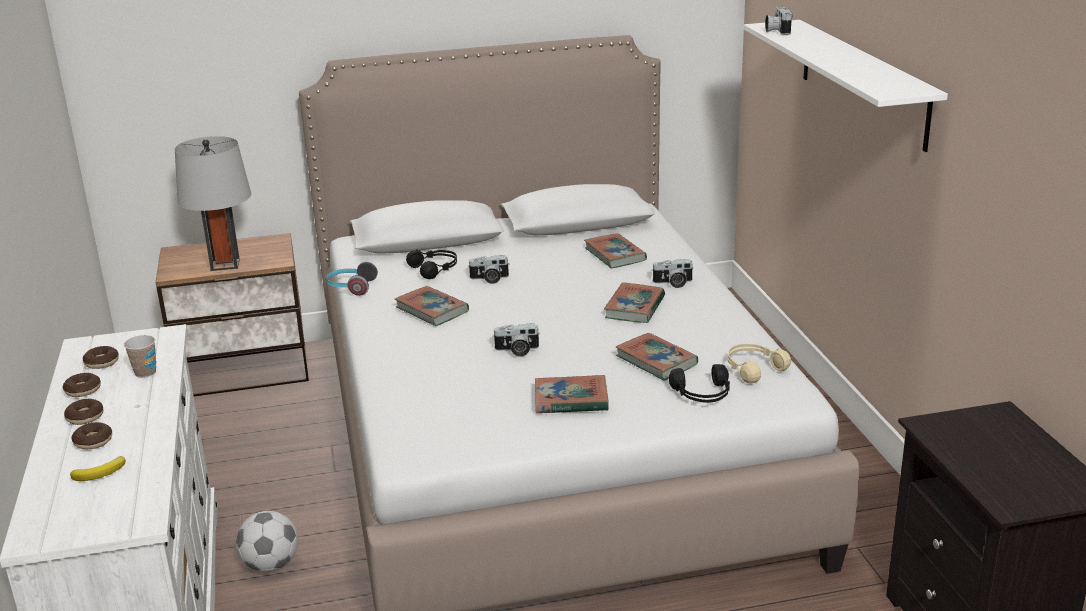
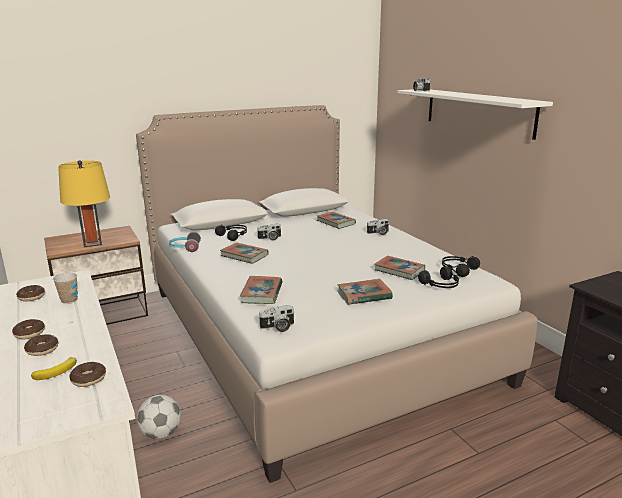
camera: 15 degrees left, 5 degrees down
donut [63,373,101,397] -> donut moved to [69,362,106,387]
grey table lamp [175,136,252,271] -> yellow table lamp [58,160,110,247]
camera [492,323,539,357] -> camera moved to [258,305,295,332]
book [604,282,665,323] -> book moved to [240,276,282,304]
beige headphones [728,344,791,383] -> black headphones [442,256,480,277]

